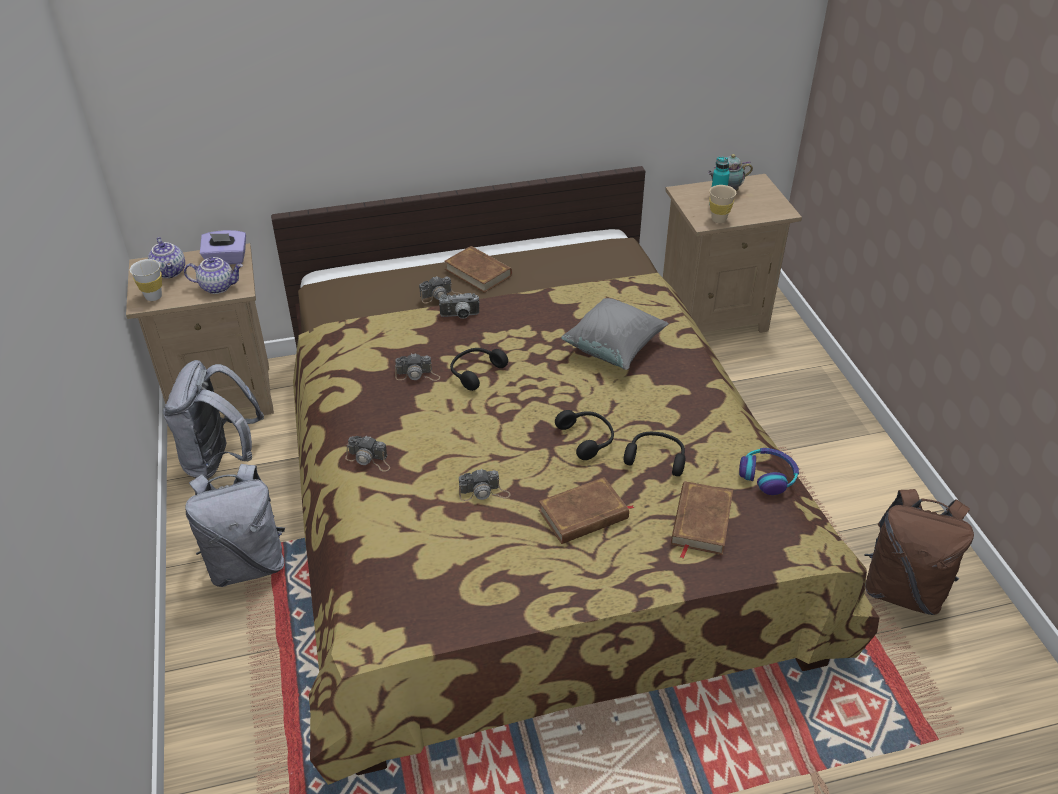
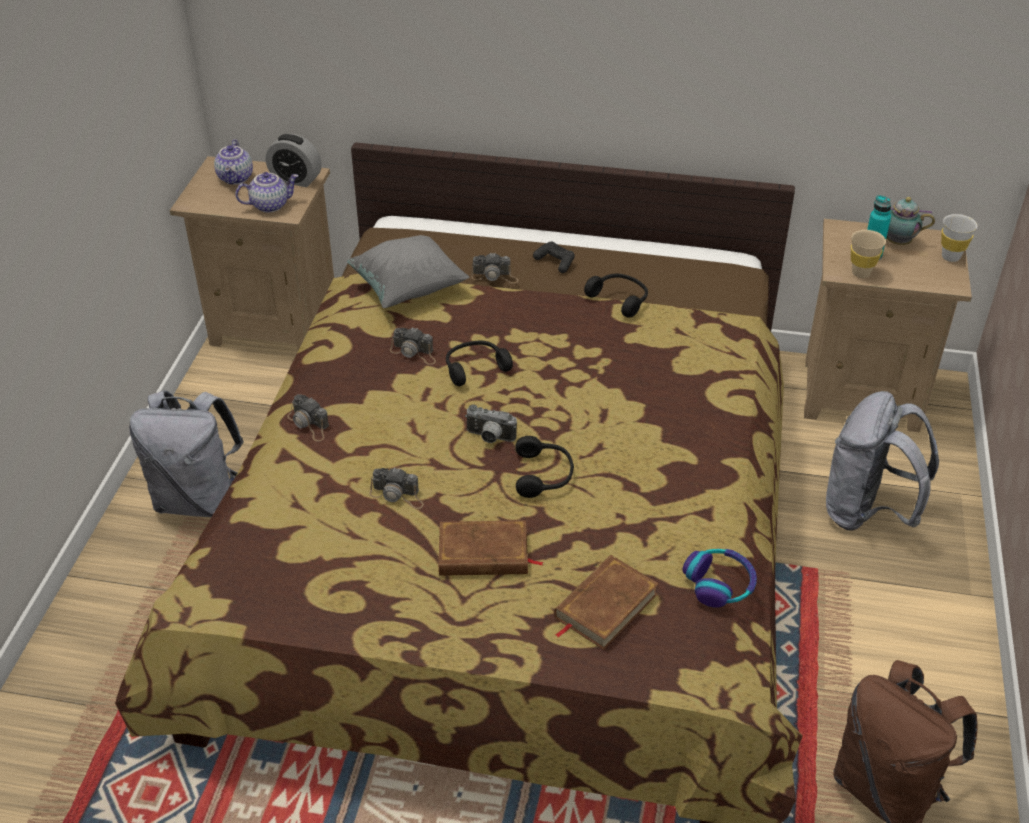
camera: 25 degrees right, 0 degrees up
white cup [130,259,162,301] -> white cup moved to [941,214,977,262]
grey backpack [162,360,264,479] -> grey backpack moved to [826,391,939,530]
teapot [184,257,243,294] -> teapot turned 45 degrees counterclockwise [235,172,299,213]
purple tissue box [200,230,246,264] -> alarm clock [266,134,322,187]
camera [439,293,480,319] -> camera moved to [465,404,517,443]
brown book [445,246,512,293] -> black game controller [533,242,575,273]
grey pillow [561,298,669,370] -> grey pillow moved to [347,235,470,308]
black headphones [624,432,685,476] -> black headphones moved to [584,274,648,318]

